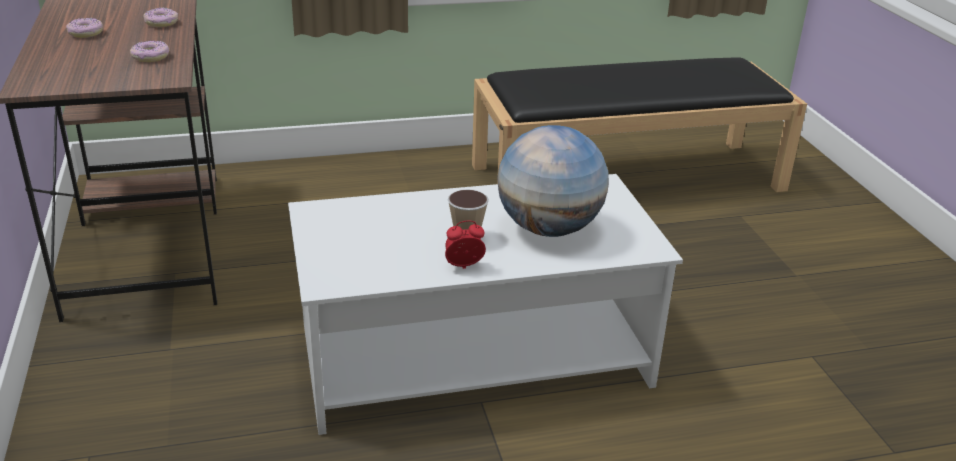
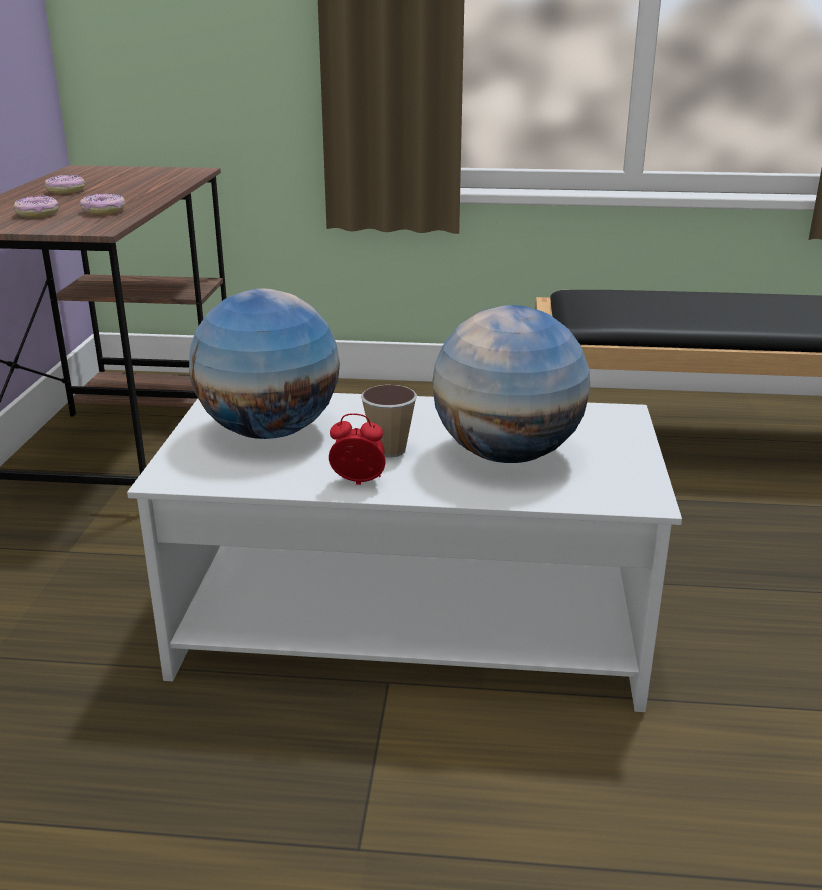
camera: 20 degrees right, 5 degrees down
donut [143,8,178,27] -> donut moved to [14,196,59,218]
none -> globe [189,289,340,439]

